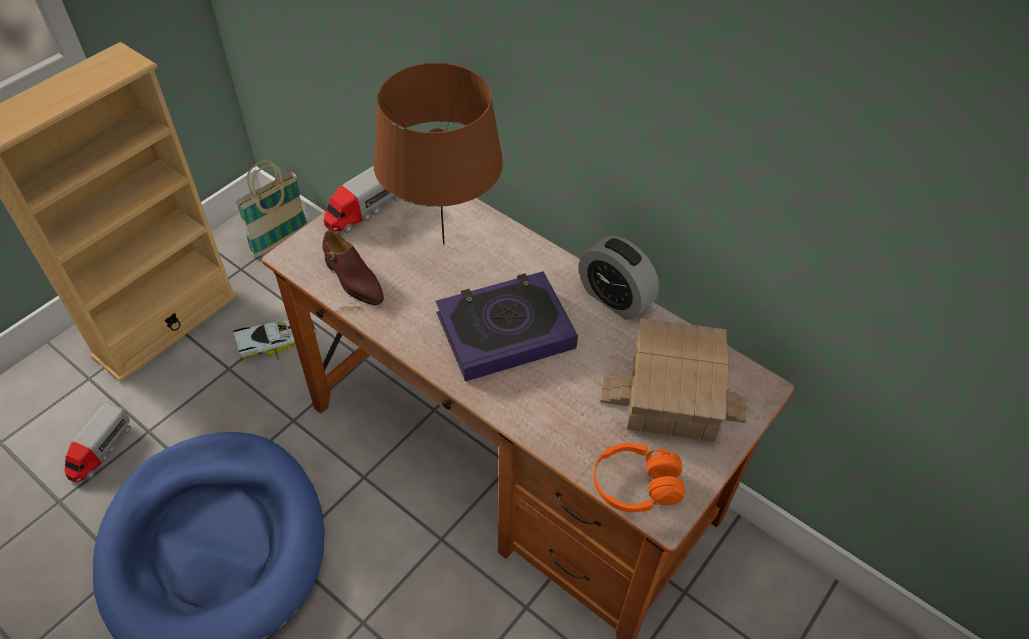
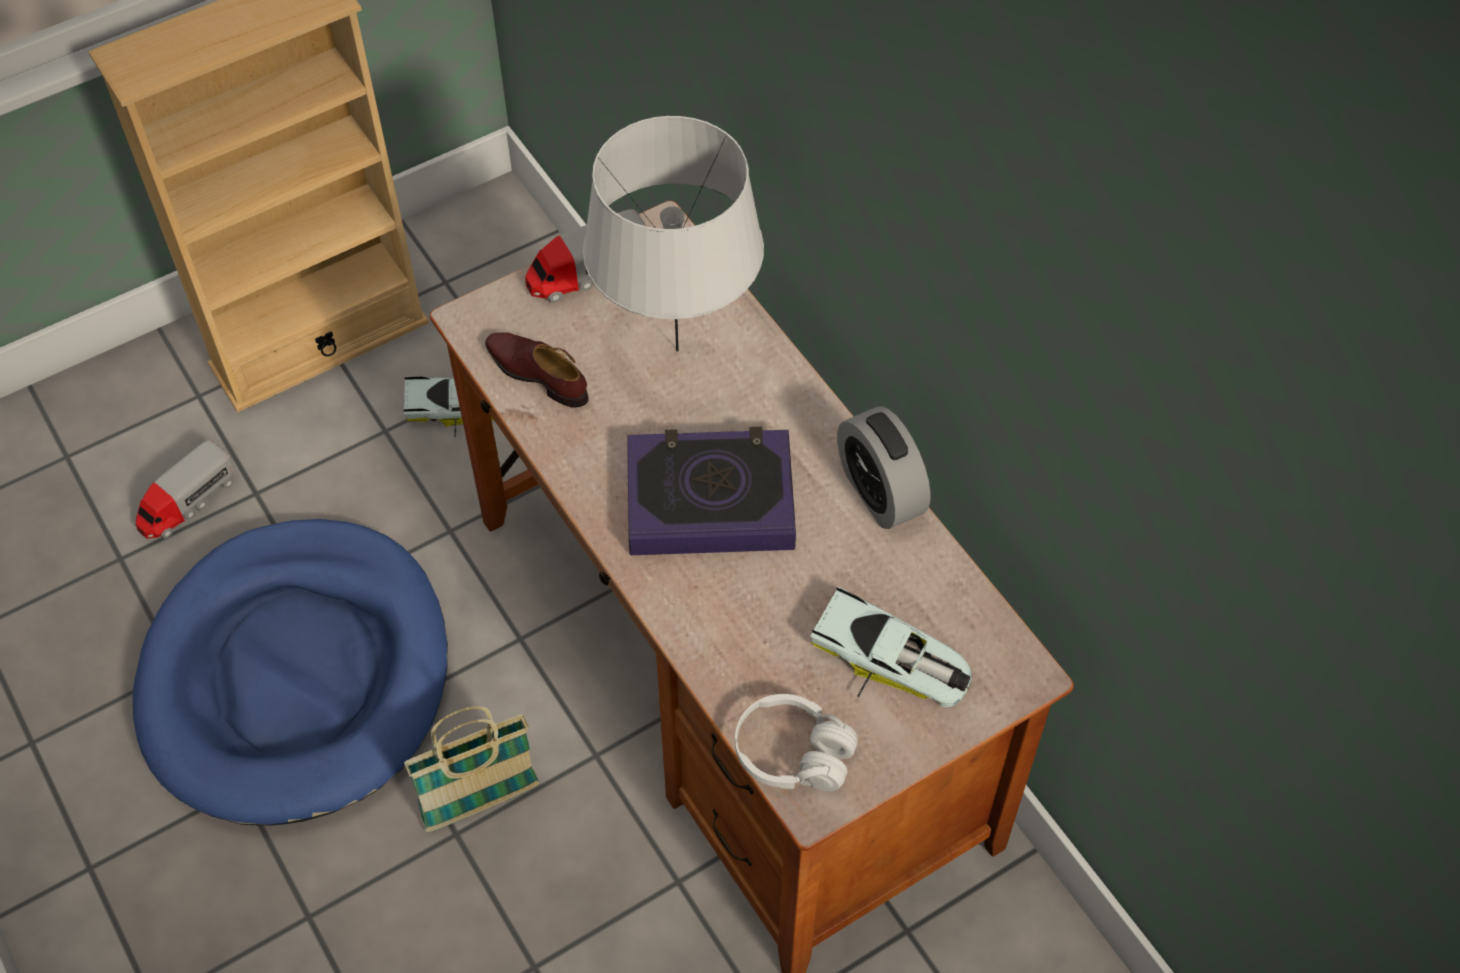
camera: 20 degrees right, 5 degrees up
basket [236,160,308,257] -> basket moved to [404,706,539,832]
brown shoe [322,230,384,305] -> brown shoe turned 150 degrees clockwise [485,332,589,408]
brown table lamp [373,63,503,244] -> grey table lamp [583,116,764,352]
orange headphones [594,443,685,512] -> white headphones [735,694,858,792]
toy house [600,318,746,442] -> toy car [810,587,972,708]

